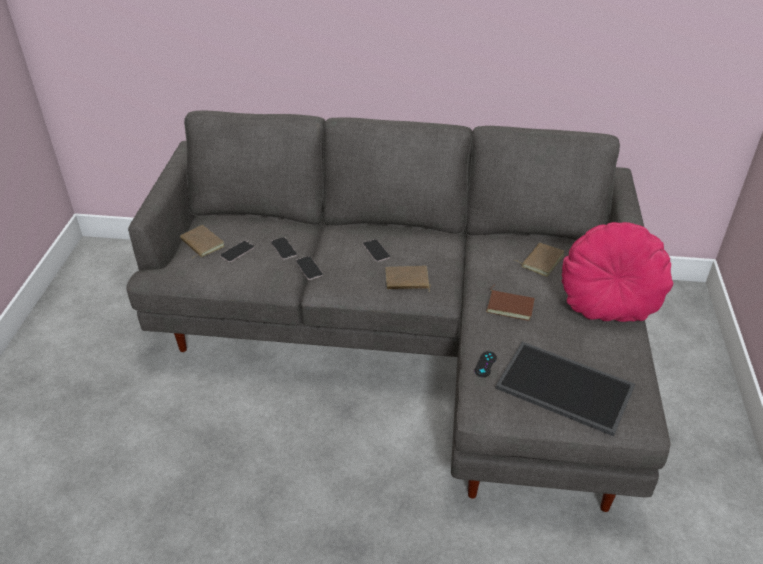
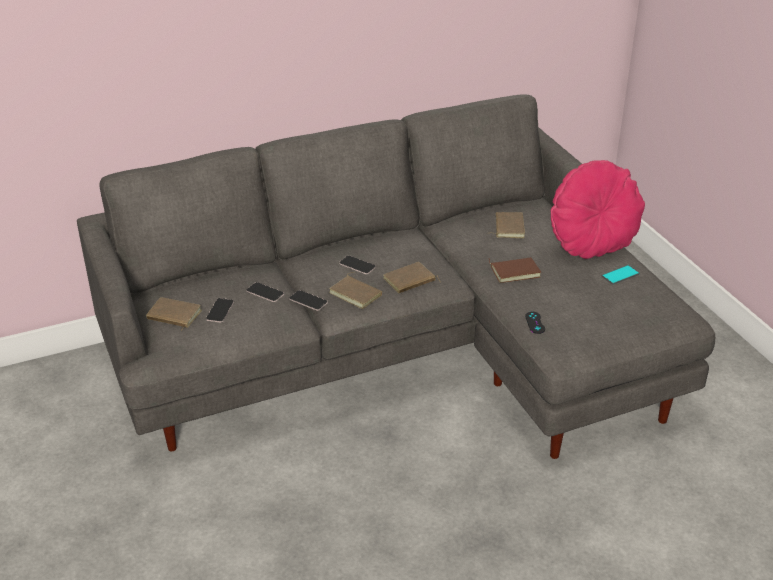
camera: 30 degrees left, 5 degrees down
tray [495,342,635,436] -> none
none -> brown book [329,272,382,309]
none -> phone [602,265,640,285]

